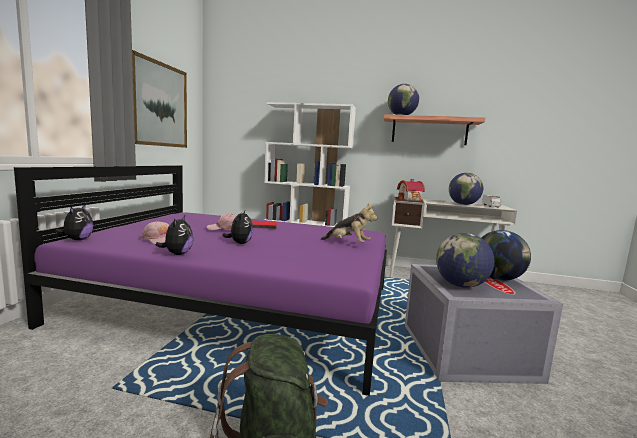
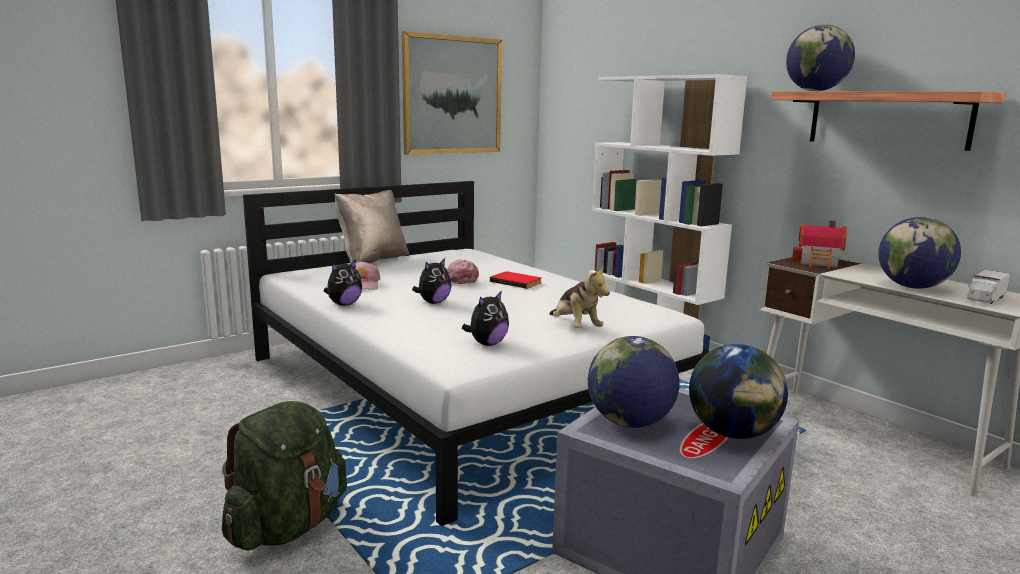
camera: 40 degrees right, 5 degrees up
purple bed [14,165,387,396] -> white bed [243,181,710,526]
plush toy [55,204,94,240] -> plush toy moved to [462,291,509,346]
none -> beige pillow [335,190,409,263]

